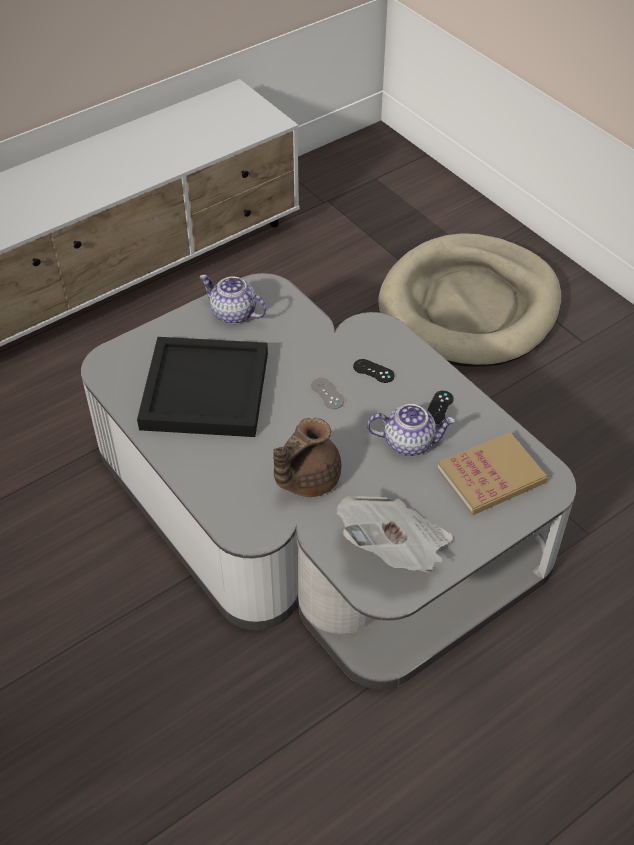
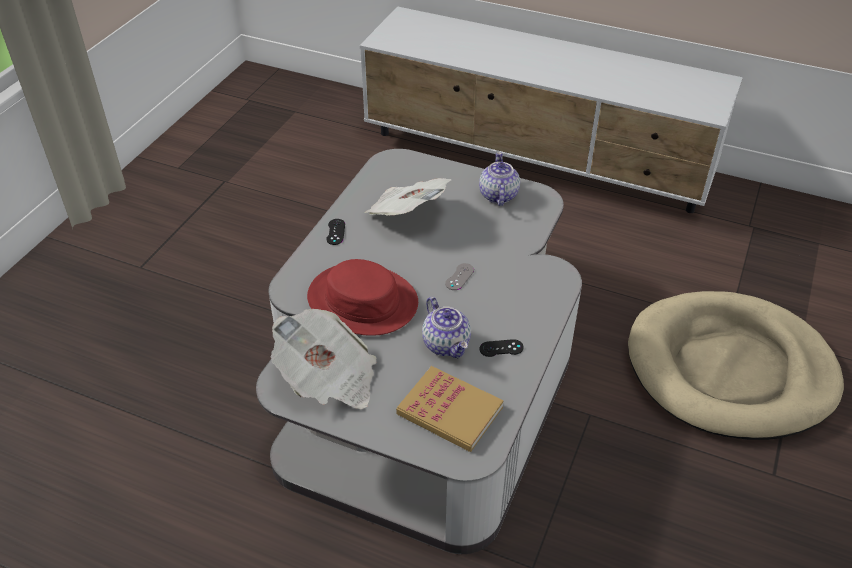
camera: 60 degrees right, 5 degrees down
black tray [137,337,268,437] -> newspaper [365,178,451,216]
brown teapot [273,418,341,497] -> red hat [307,259,418,336]
black game controller [353,359,395,383] -> black game controller moved to [326,219,345,245]

